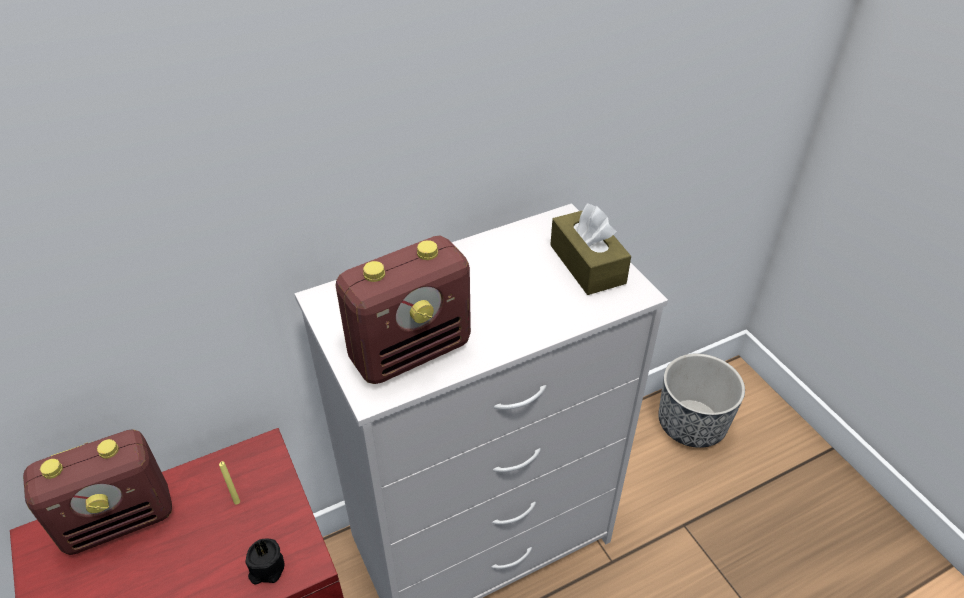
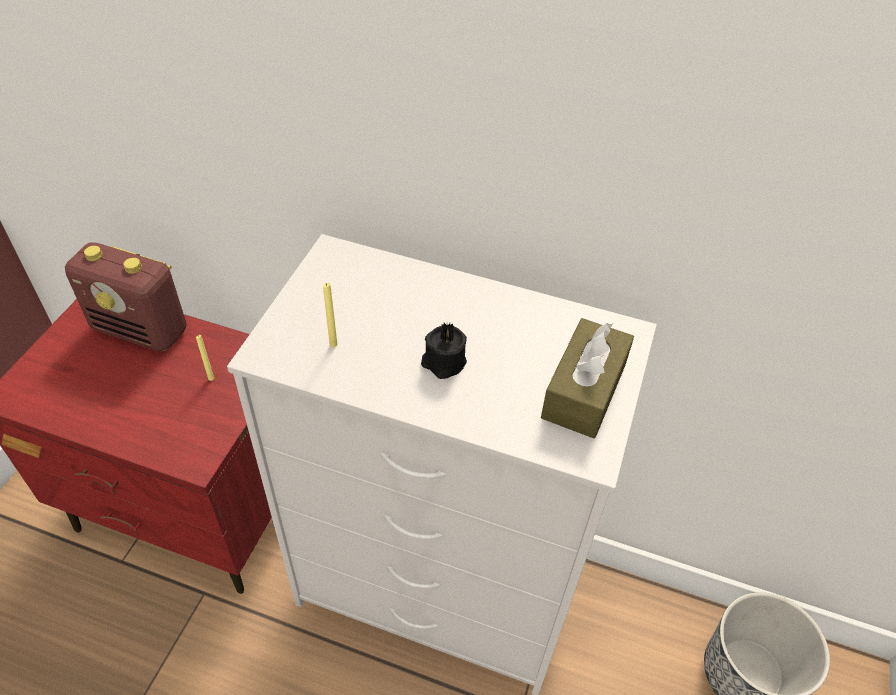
camera: 45 degrees right, 5 degrees up
black candle [245,539,284,584] -> black candle moved to [421,323,467,379]
radio [335,236,471,384] -> yellow candle [323,283,337,347]

